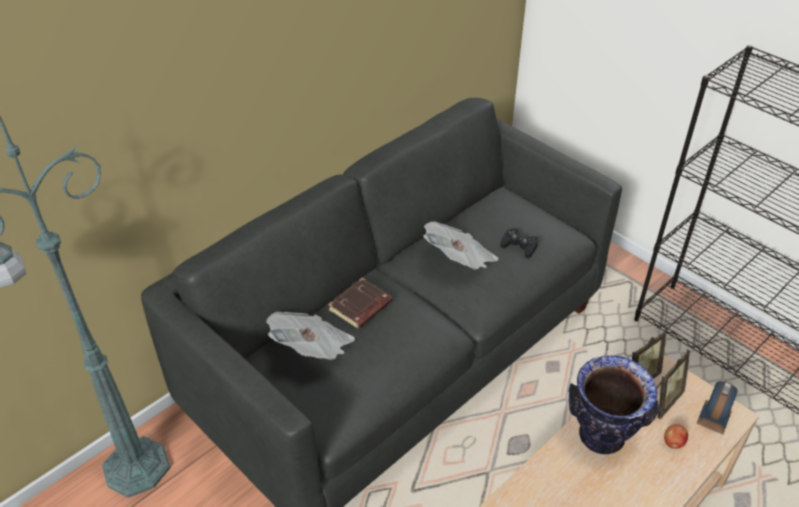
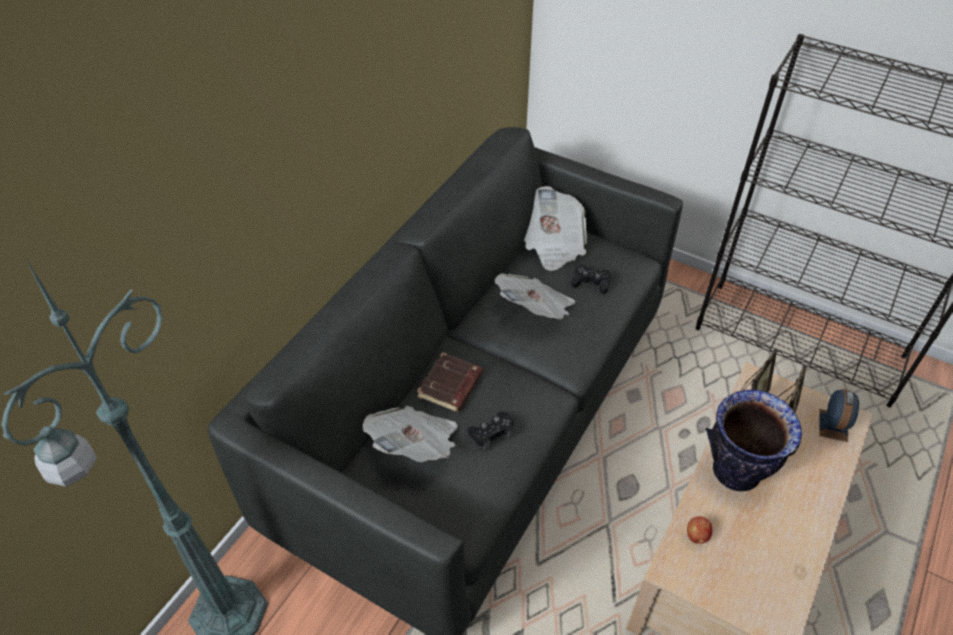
camera: 15 degrees left, 5 degrees up
apple [664,424,688,449] -> apple moved to [687,516,712,544]
none -> black game controller [468,411,514,451]
none -> newspaper [524,186,587,271]

